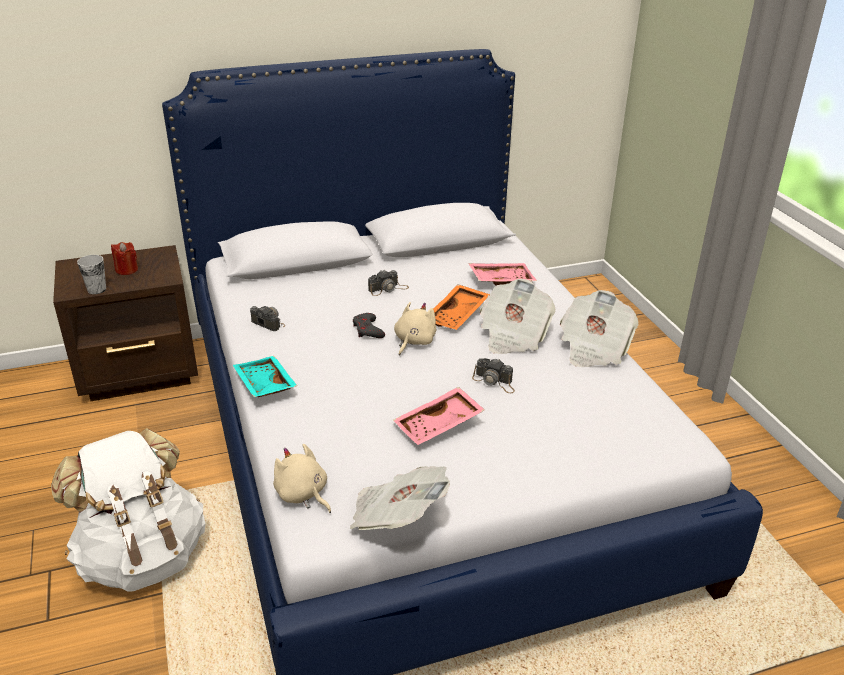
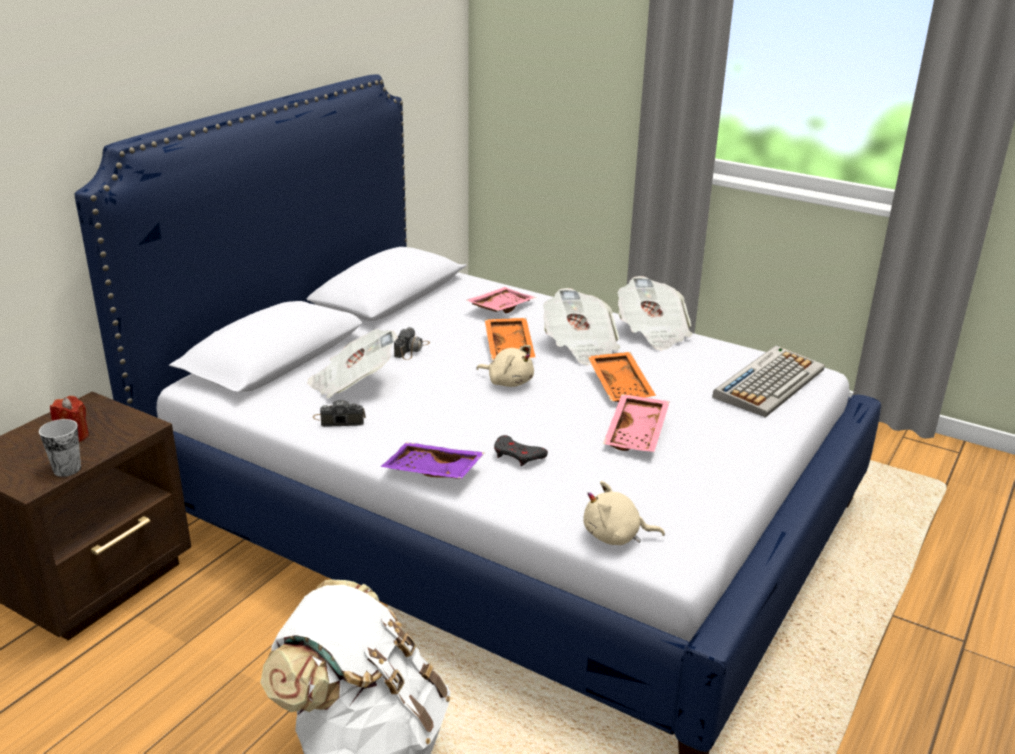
camera: 40 degrees left, 5 degrees down
turquoise tray [233,356,297,397] -> purple tray [380,442,485,479]
newspaper [350,466,450,530] -> newspaper moved to [307,329,398,398]
grey game controller [353,313,385,338] -> grey game controller moved to [494,435,548,466]
beige plush toy [394,302,437,356] -> beige plush toy turned 135 degrees clockwise [477,345,534,387]
camera [472,358,515,393] -> orange tray [588,352,656,402]
none -> keyboard [712,346,825,417]

